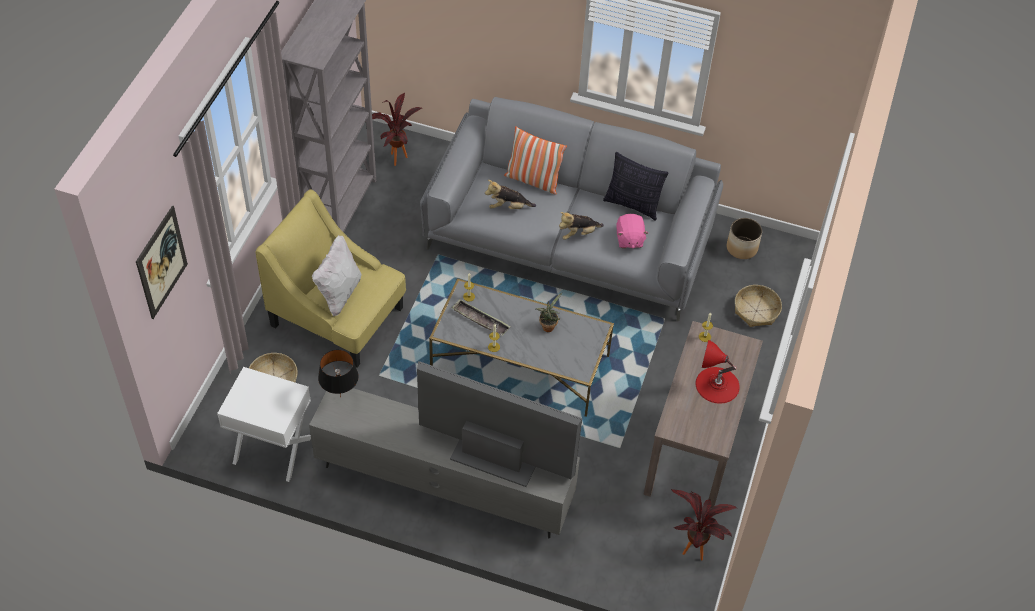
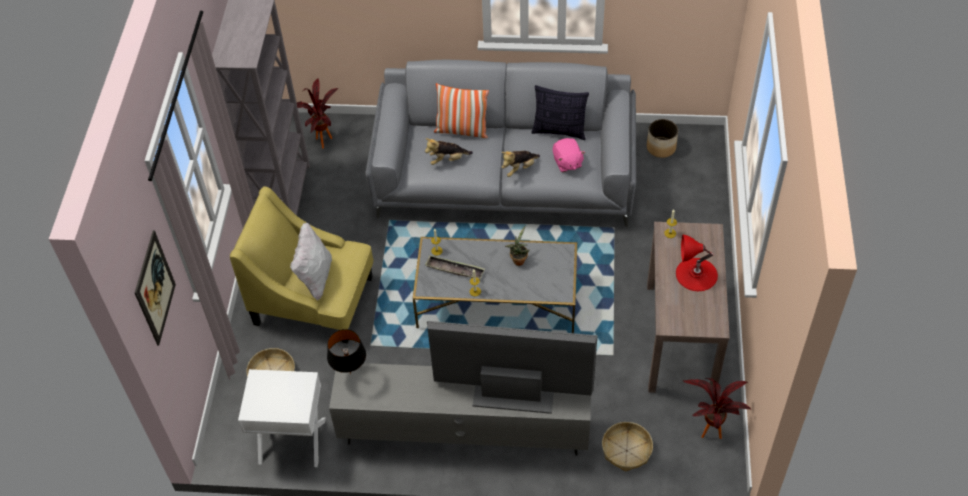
camera: 10 degrees left, 0 degrees up
basket [735,285,782,327] -> basket moved to [602,422,653,472]

